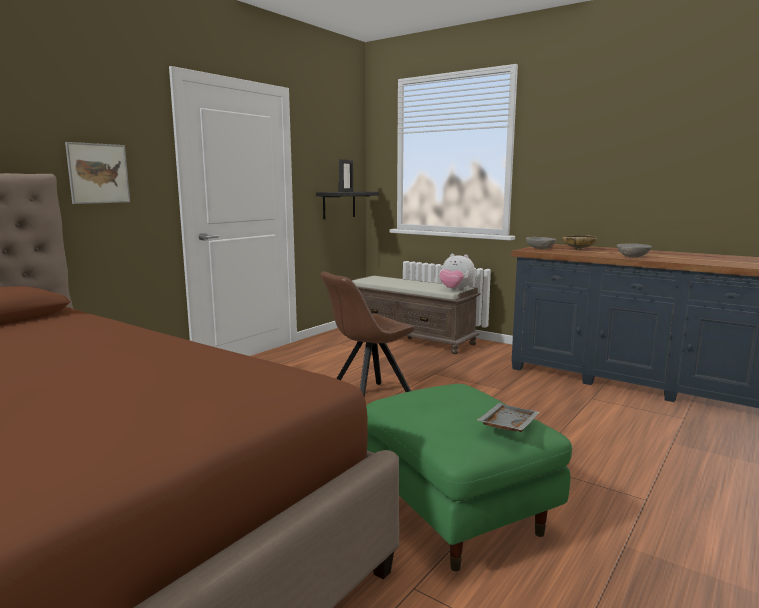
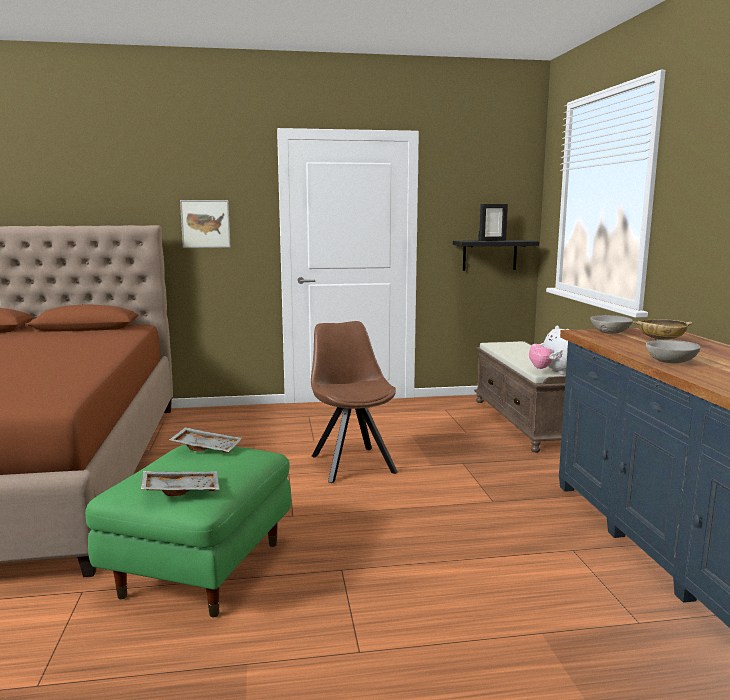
camera: 45 degrees right, 0 degrees up
brown chair [321,271,415,398] -> brown chair turned 60 degrees clockwise [311,321,398,483]
none -> grey tray [169,427,242,453]

